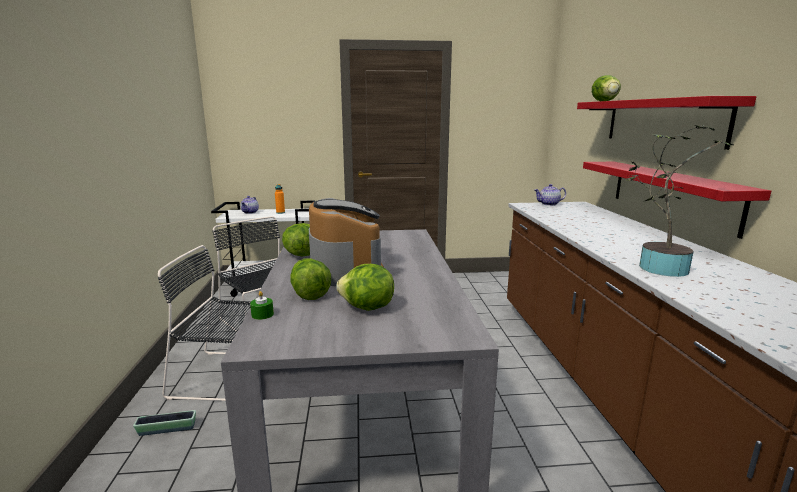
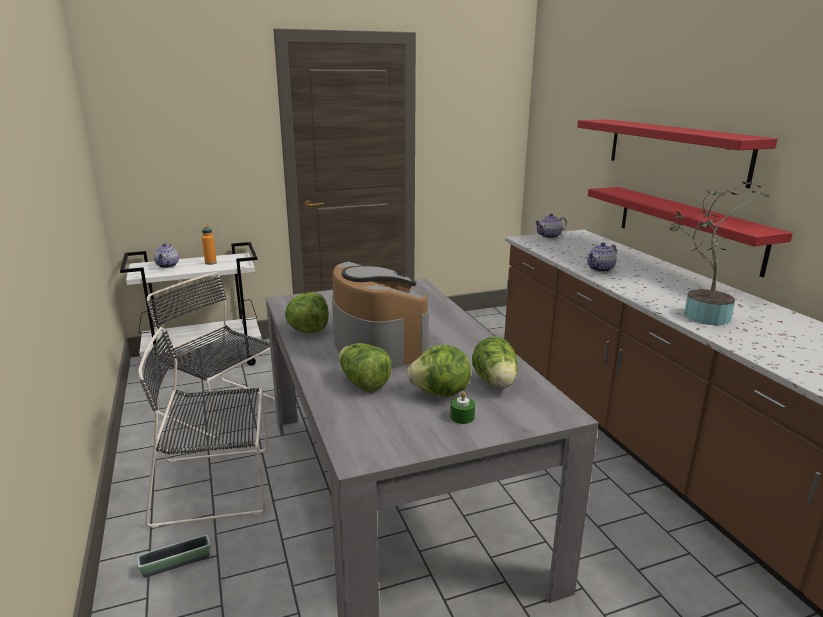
camera: 15 degrees left, 5 degrees up
green candle [250,291,274,320] -> green candle moved to [450,392,475,424]
lettuce [592,75,621,101] -> lettuce moved to [472,336,518,388]
none -> teapot [587,242,617,272]

